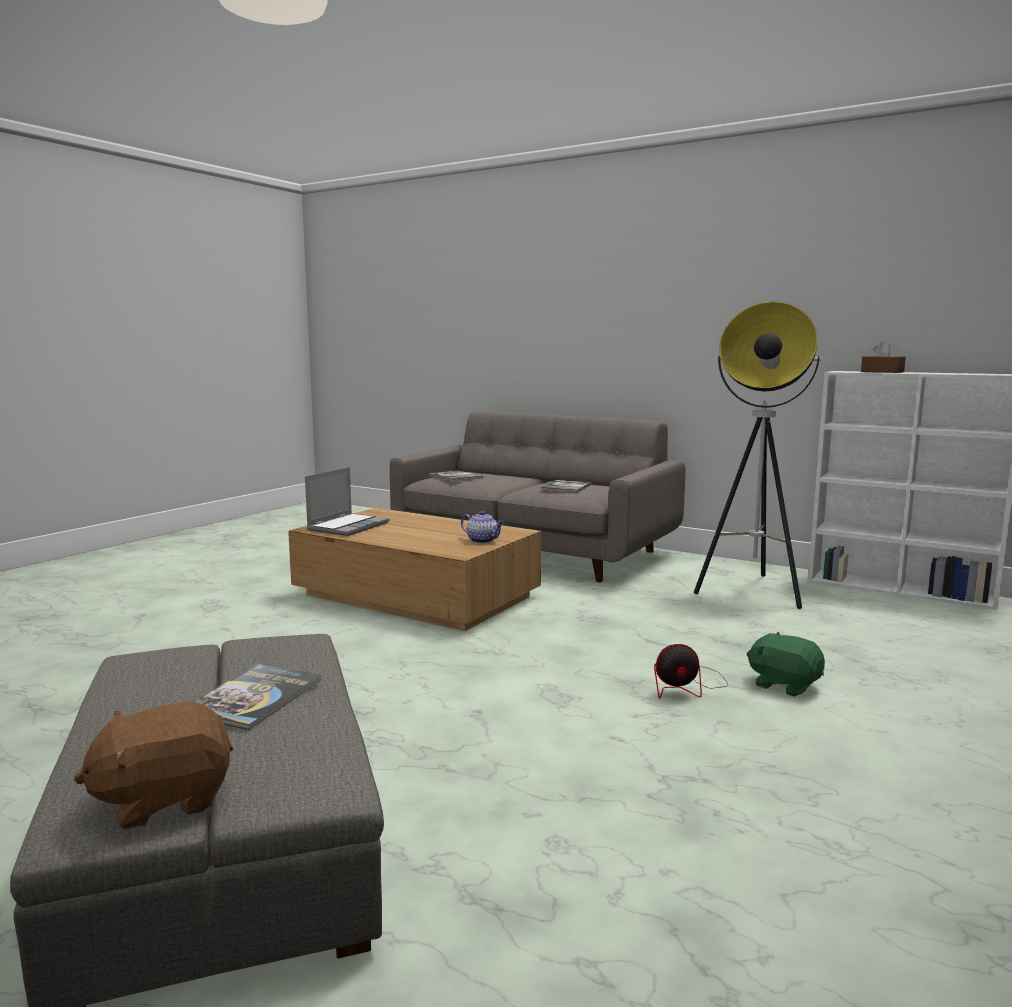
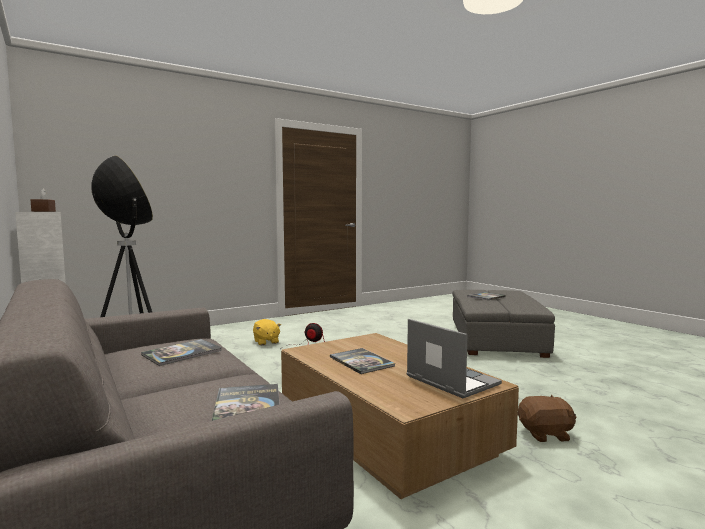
camera: 155 degrees left, 5 degrees down
brown plush toy [74,701,233,830] -> brown plush toy moved to [518,394,576,442]
laptop [305,467,390,536] -> laptop turned 90 degrees clockwise [407,319,502,398]
teapot [461,511,504,543] -> none
green plush toy [746,632,825,697] -> yellow plush toy [253,319,281,345]
none -> book [330,348,395,374]

